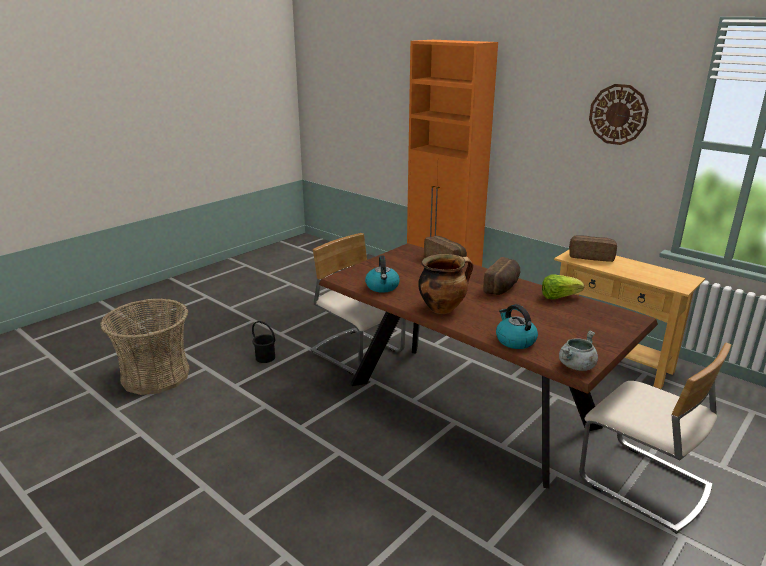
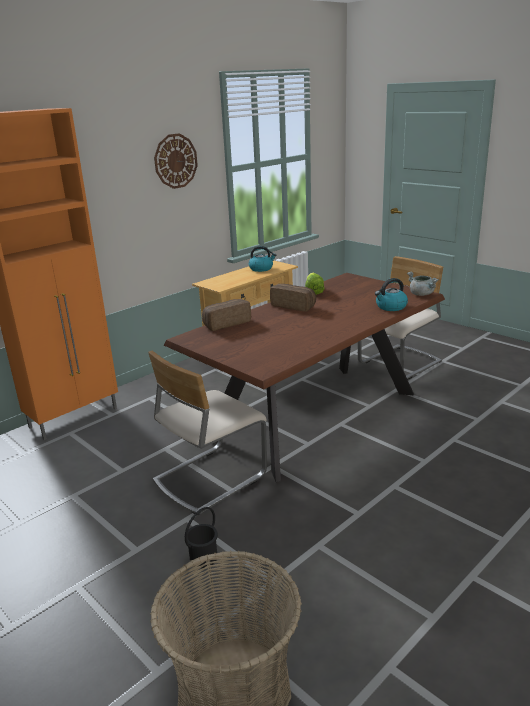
camera: 85 degrees left, 0 degrees up
kettle [365,256,400,293] -> kettle moved to [249,246,276,272]
cooking pot [418,254,473,314] -> none
bread [569,235,617,262] -> none

